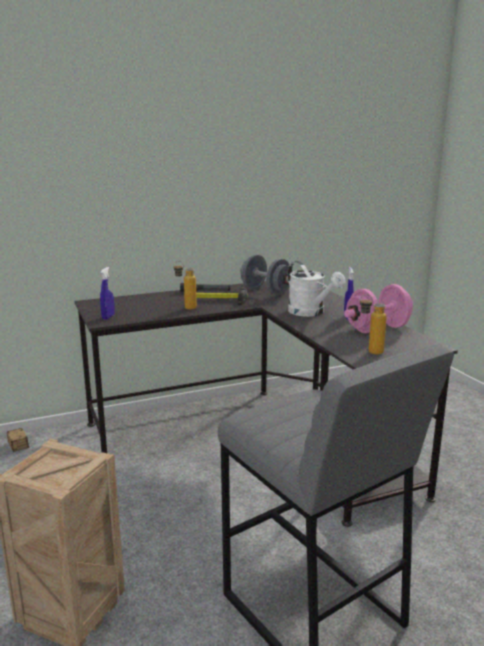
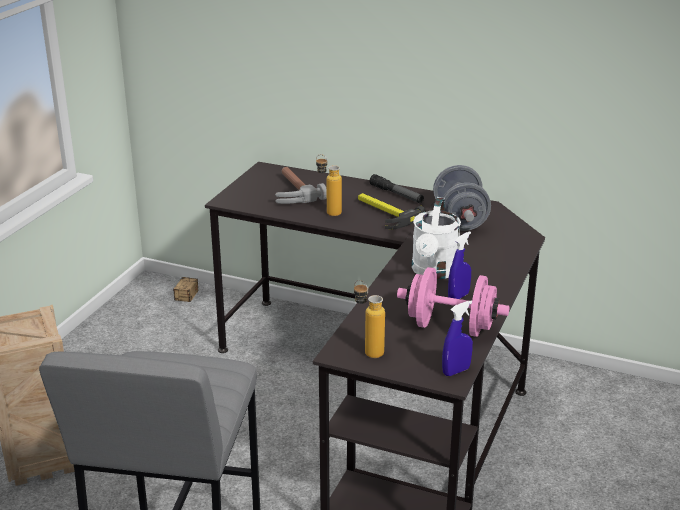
camera: 45 degrees right, 10 degrees up
blue spray bottle [100,267,115,320] -> blue spray bottle moved to [442,301,473,376]
none -> hammer [275,167,327,204]

